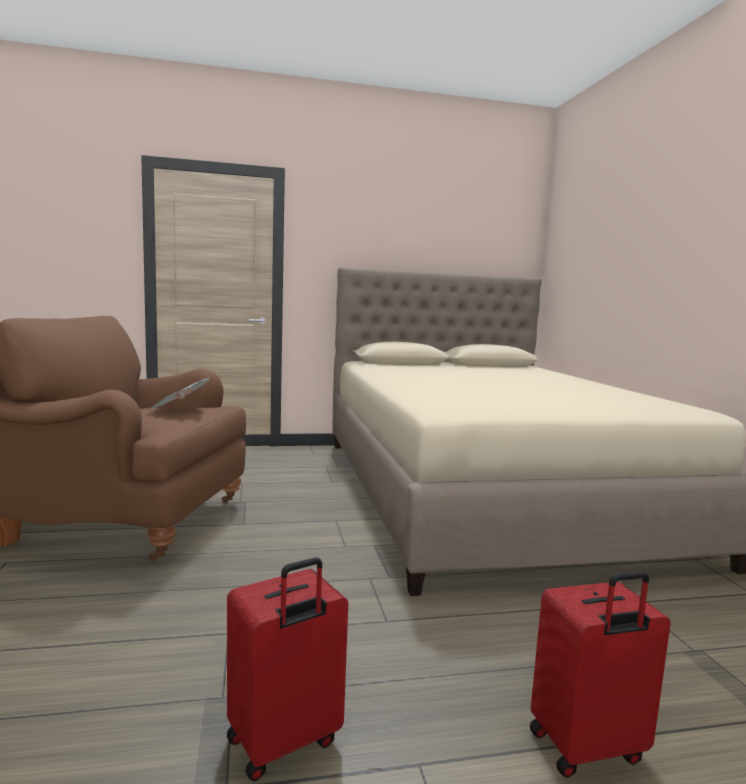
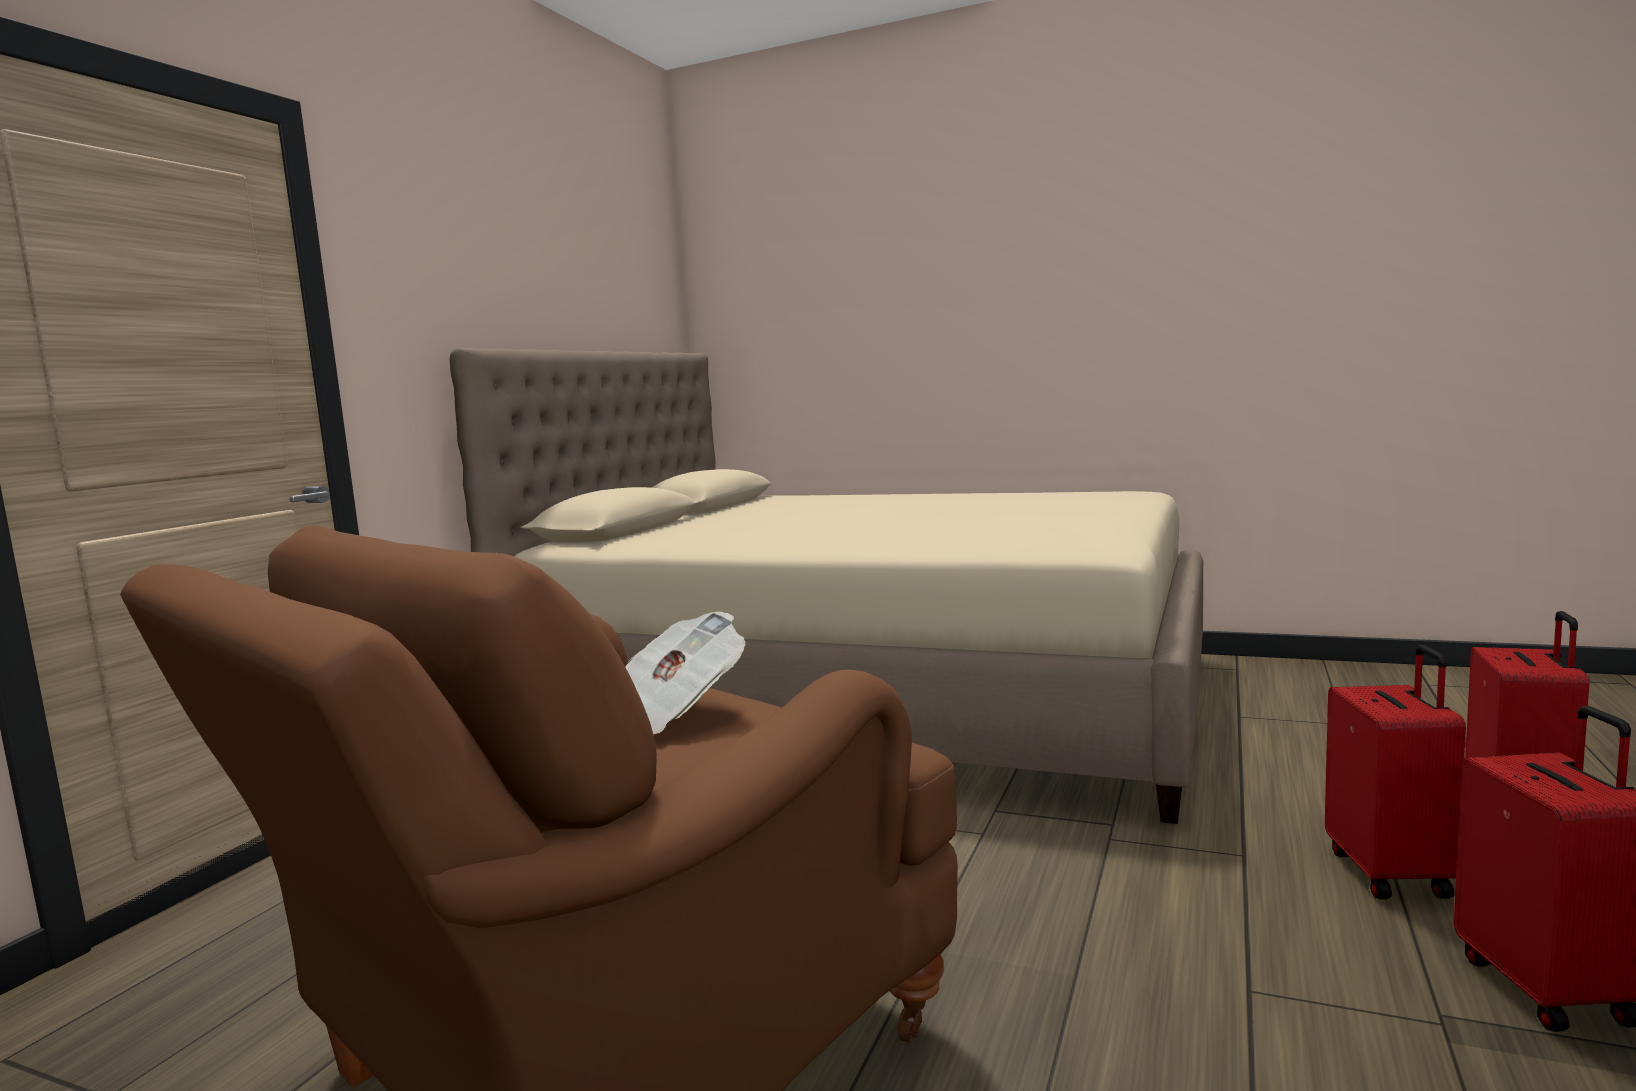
camera: 55 degrees left, 0 degrees up
none -> red suitcase [1325,645,1466,899]

